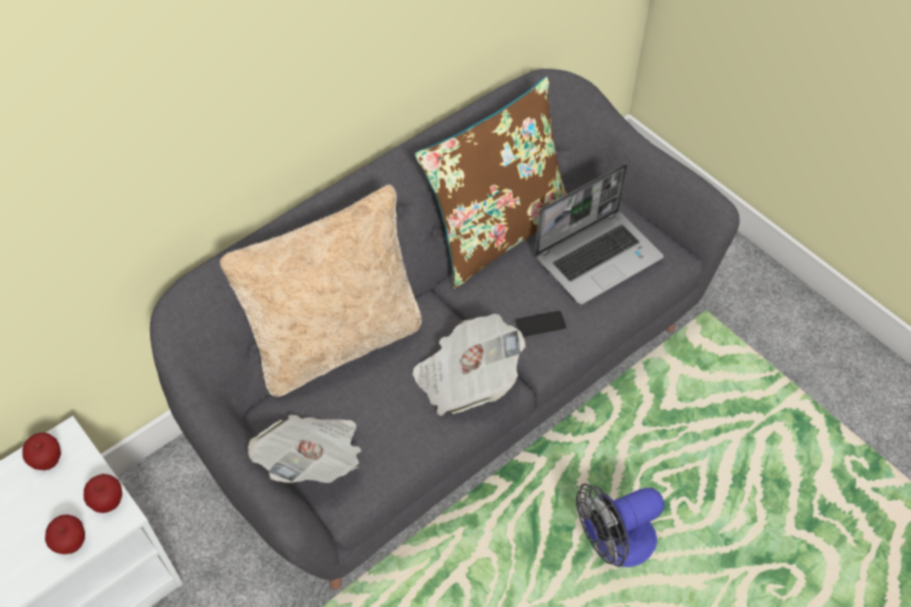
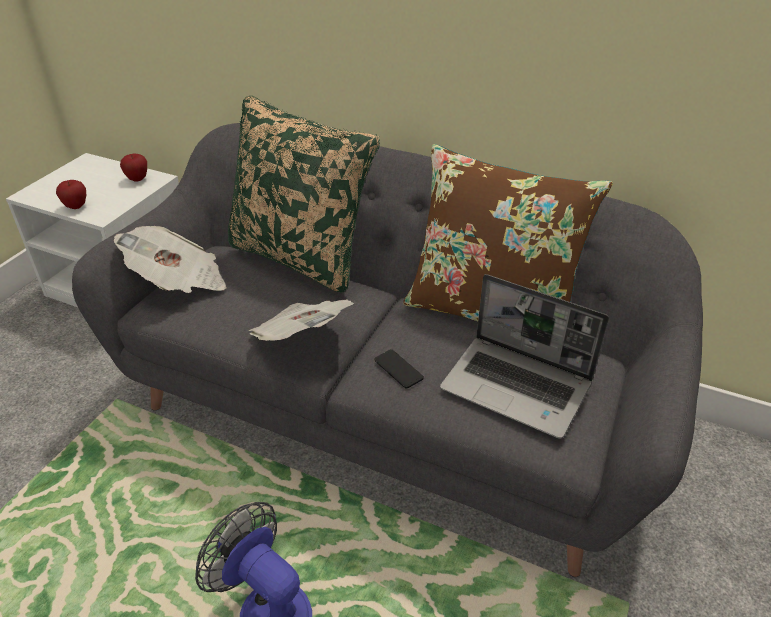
camera: 65 degrees right, 15 degrees down
apple [84,474,122,513] -> none
beige pillow [220,185,422,397] -> green pillow [228,95,381,293]

